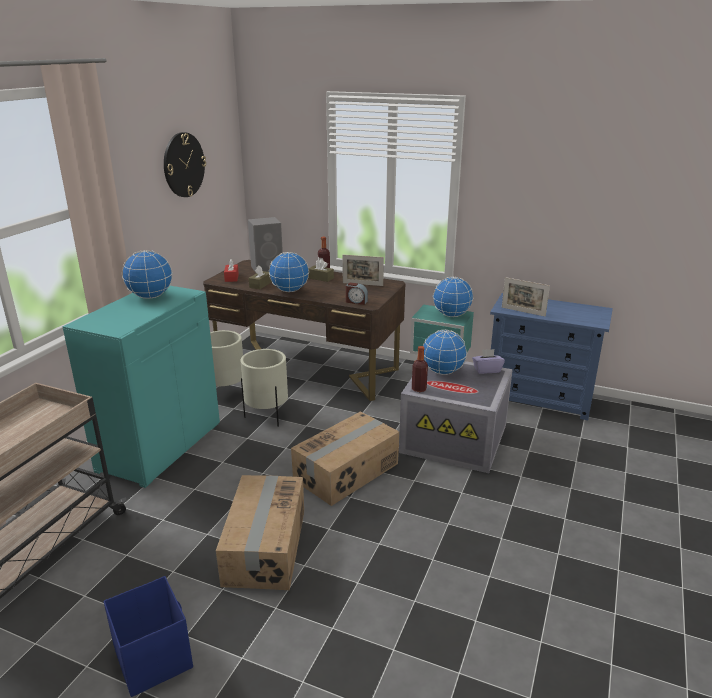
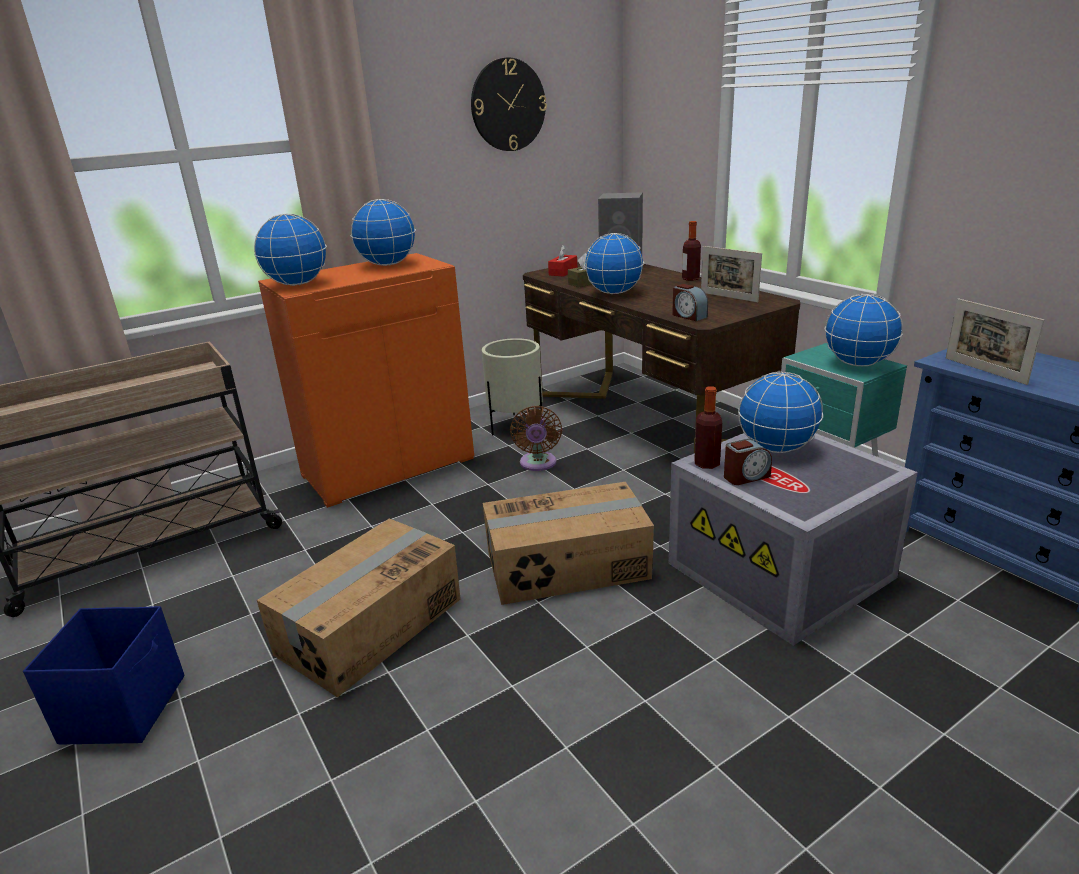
camera: 35 degrees right, 0 degrees up
turquoise cabinet [62,286,220,488] -> orange cabinet [258,253,474,508]
beige planter [241,349,288,427] -> brown fan [510,406,562,471]
brown tissue box [308,259,334,282] -> none
purple tissue box [472,349,505,374] -> none
none -> globe [254,213,327,286]
none -> alarm clock [724,439,772,485]

